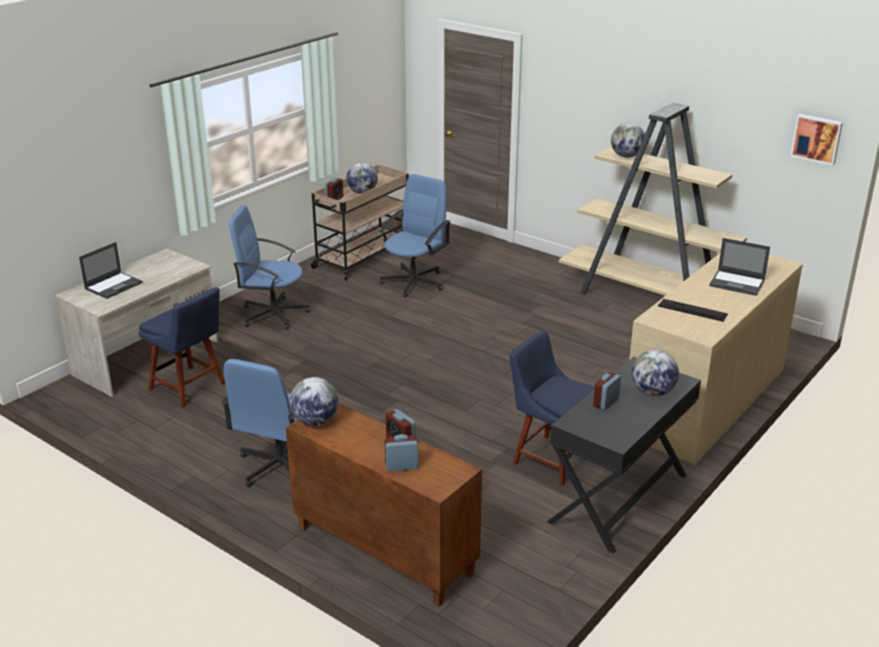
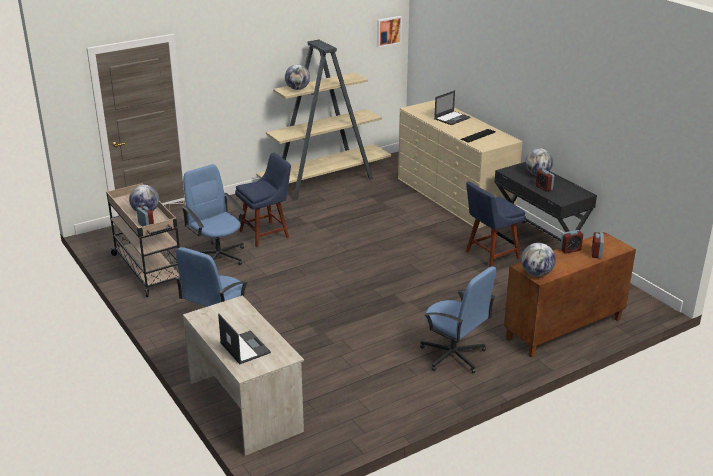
camera: 70 degrees left, 0 degrees up
blue chair [139,287,225,407] -> blue chair moved to [235,153,291,247]

